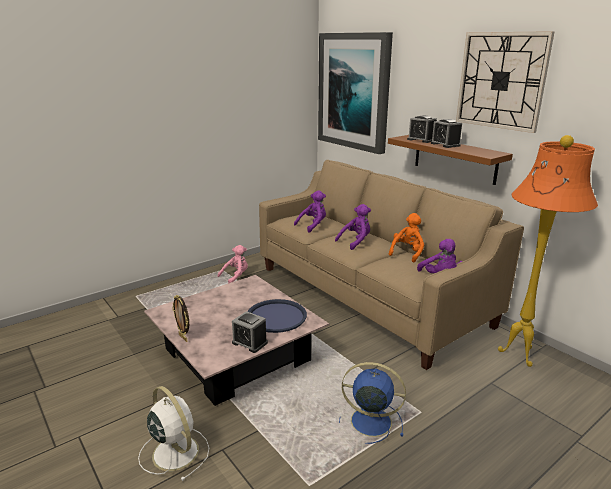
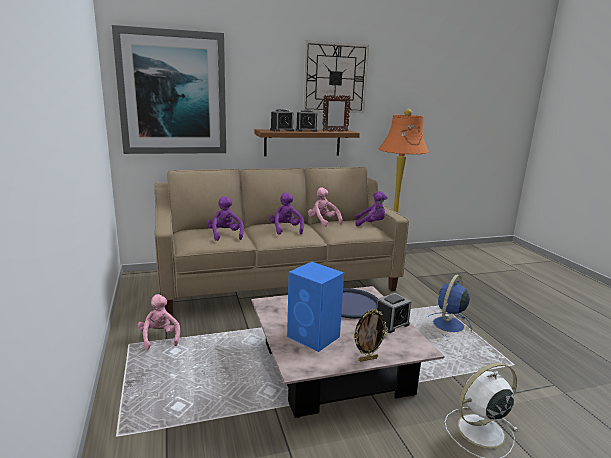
camera: 70 degrees left, 5 degrees down
orange plush toy [389,213,424,262] -> pink plush toy [308,187,343,227]
none -> blue speaker [287,262,344,352]
none -> picture frame [322,95,351,132]

